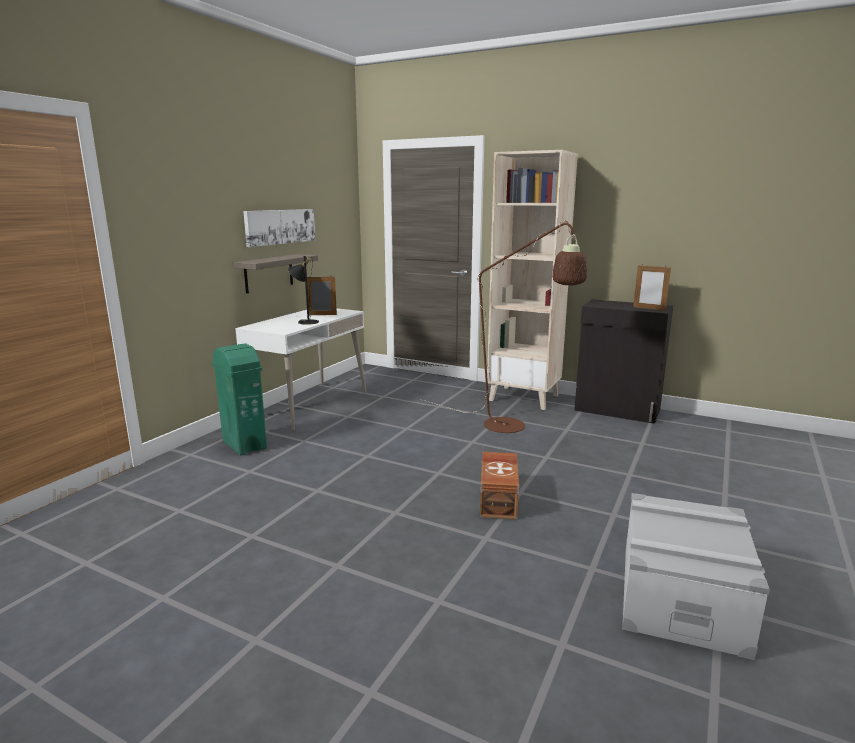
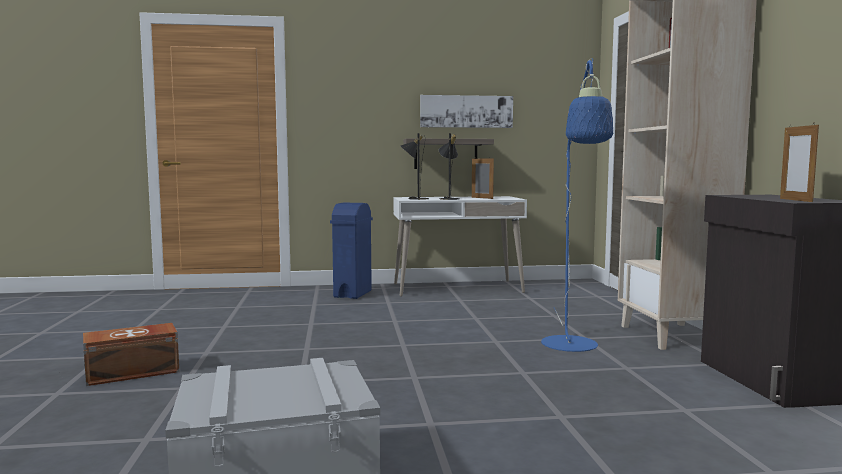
camera: 55 degrees right, 10 degrees down
green trash can [212,344,267,456] -> blue trash can [330,203,373,299]
brown floor lamp [420,220,587,433] -> blue floor lamp [541,58,613,352]
brown storage box [480,452,519,520] -> brown storage box moved to [83,323,179,386]
none -> black table lamp [401,133,429,200]

